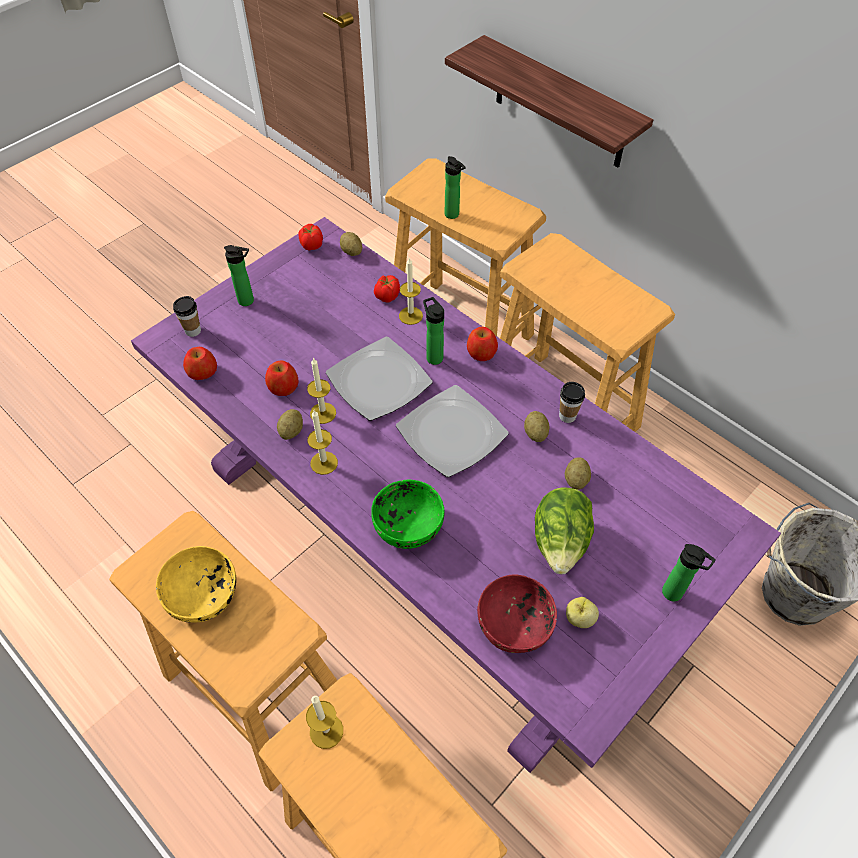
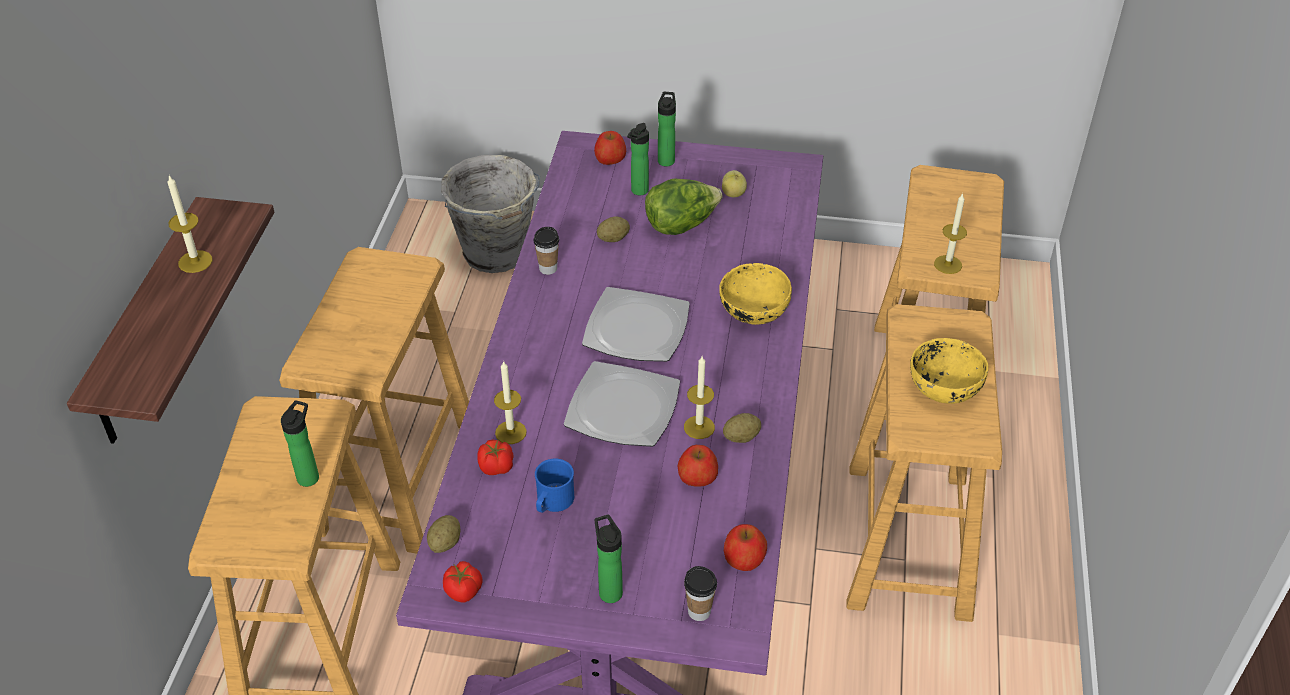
camera: 125 degrees left, 10 degrees down
candle [308,410,338,475] -> candle moved to [168,175,213,273]
green bowl [371,480,445,549] -> yellow bowl [719,263,792,325]
bottle [423,297,444,365] -> bottle moved to [627,123,649,195]
apple [467,327,498,361] -> apple moved to [594,131,626,165]
red bowl [477,574,557,653] -> none
potato [524,411,550,442] -> none
none -> blue mug [535,458,574,513]

